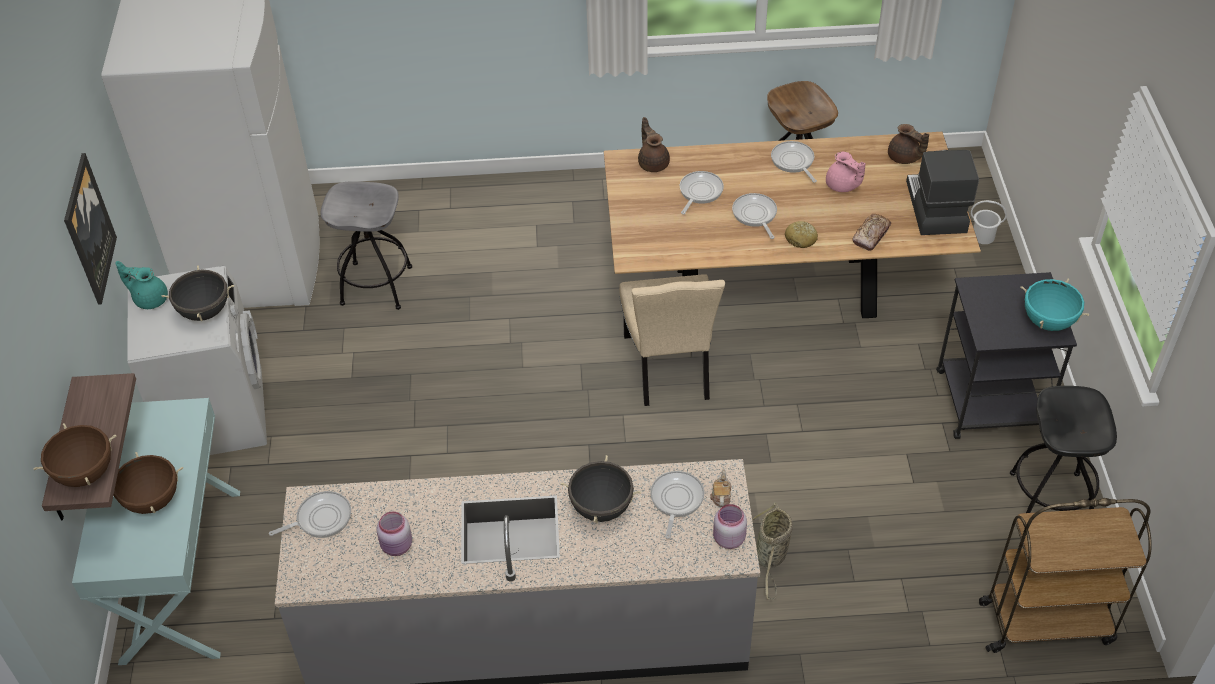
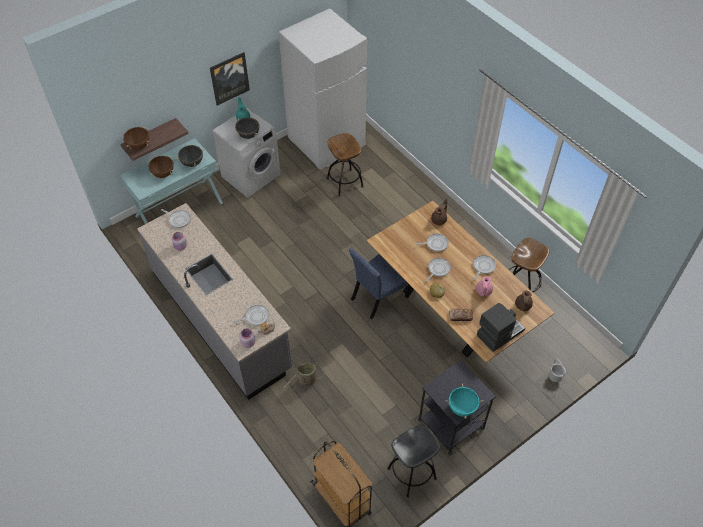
camera: 55 degrees right, 5 degrees up
grey stool [321,181,412,310] -> brown stool [327,133,364,196]
black cooking pot [560,455,641,524] -> black cooking pot moved to [176,144,205,167]
beige chair [619,274,725,406] -> blue chair [349,248,411,319]

